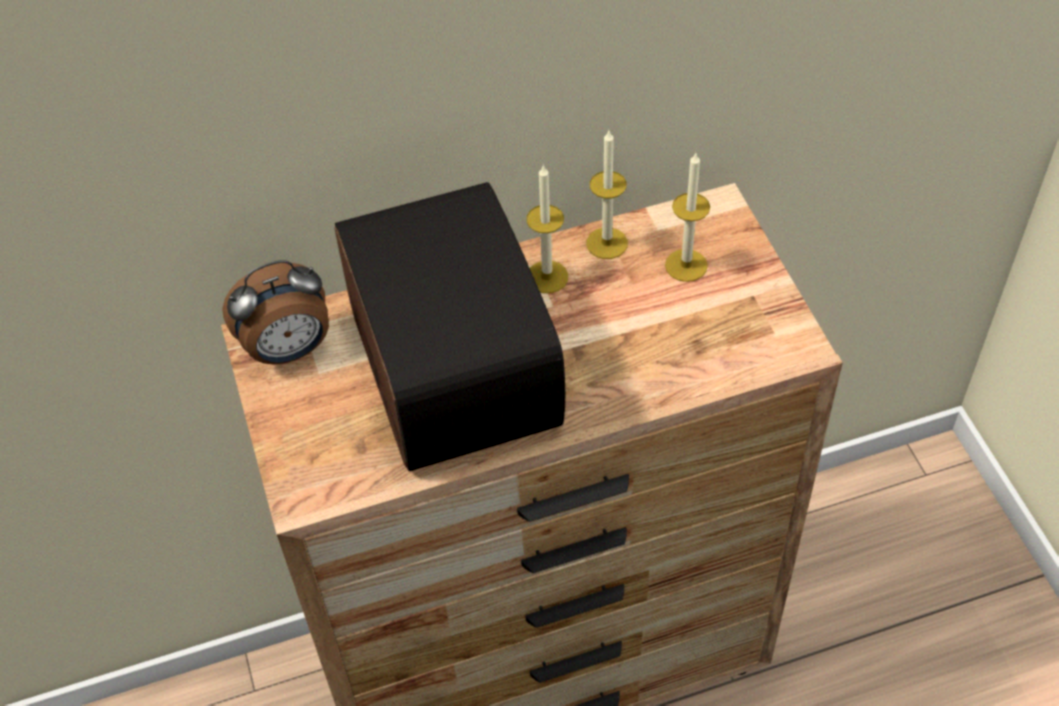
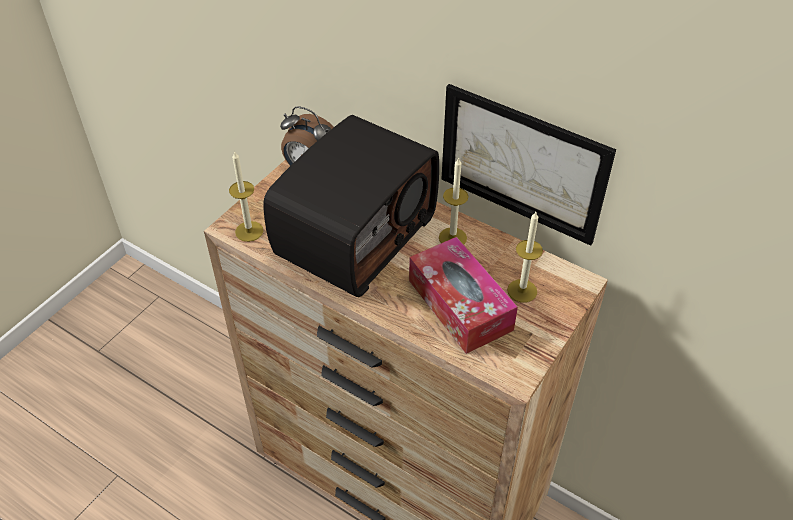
camera: 50 degrees right, 5 degrees down
candle [587,131,628,259] -> candle moved to [229,151,263,242]
none -> tissue box [409,237,518,354]
none -> picture [442,84,616,246]

